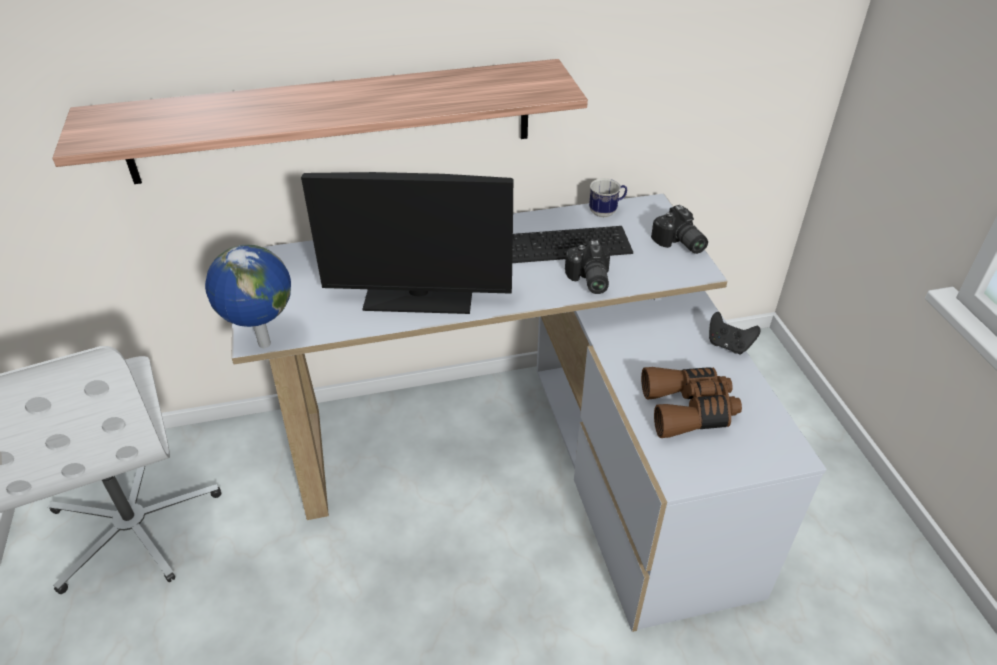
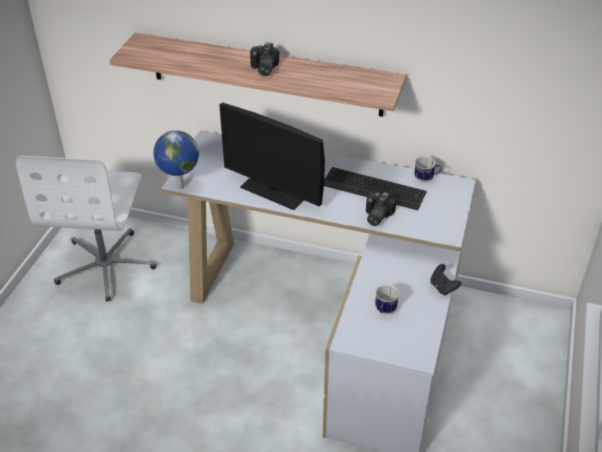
camera: 30 degrees right, 0 degrees up
brown binoculars [641,367,742,438] -> mug [375,284,399,314]
camera [651,205,708,254] -> camera moved to [250,43,279,76]

